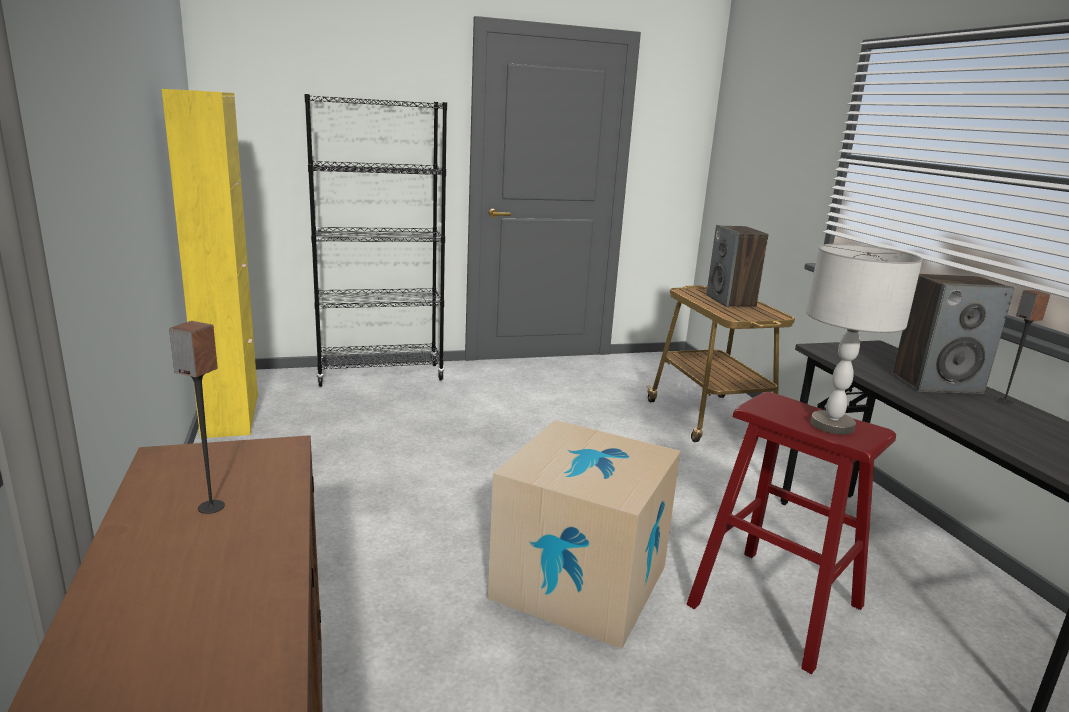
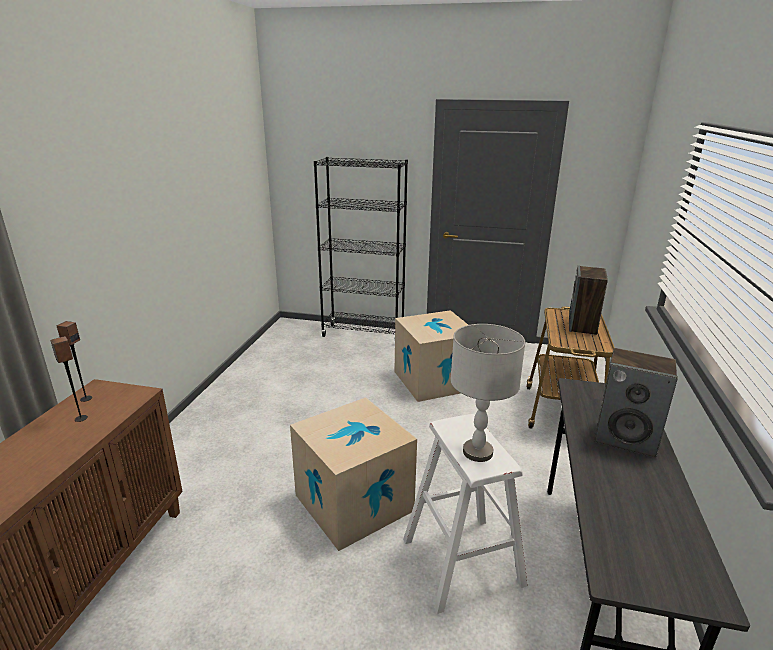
camera: 30 degrees right, 5 degrees up
yellow cabinet [162,89,258,438] -> none
red stool [687,392,896,674] -> white stool [403,414,528,614]
speaker [996,290,1050,404] -> speaker moved to [56,321,92,402]
none -> cardboard box [394,310,468,402]

